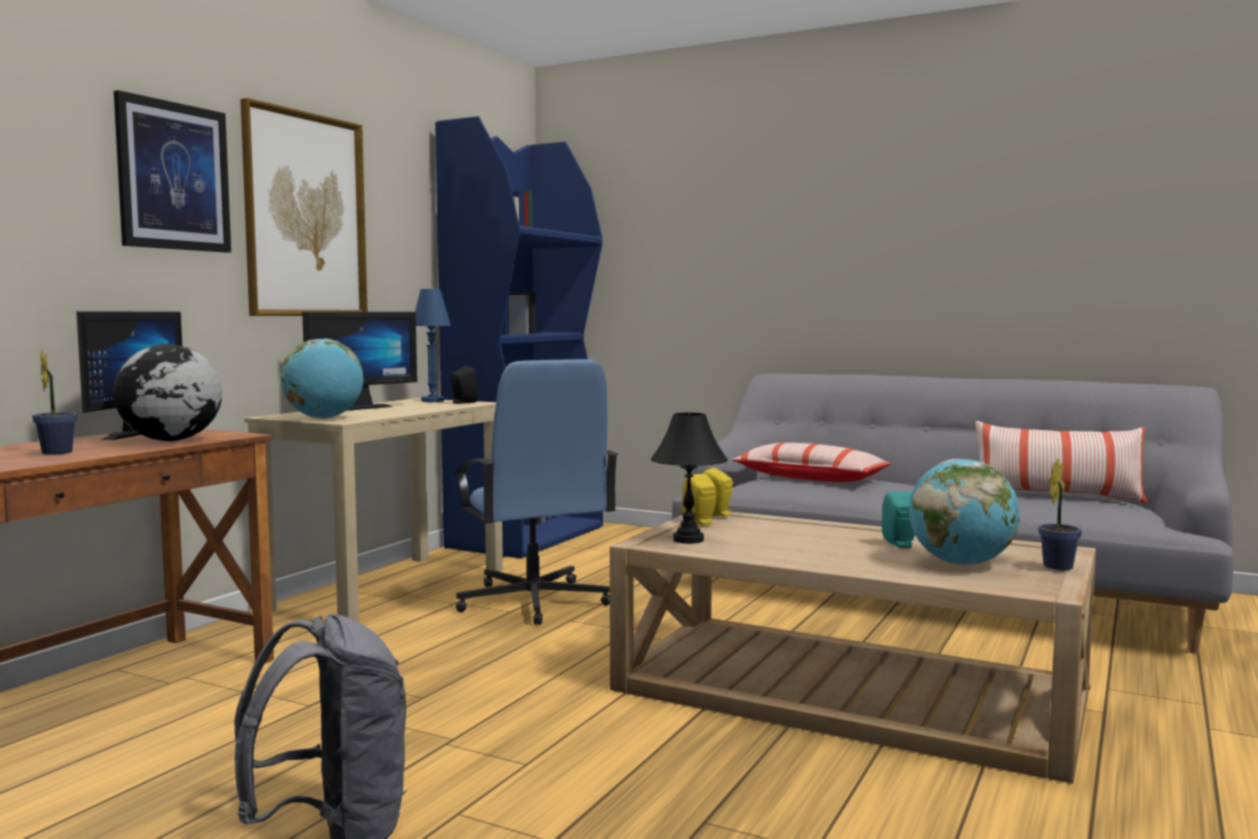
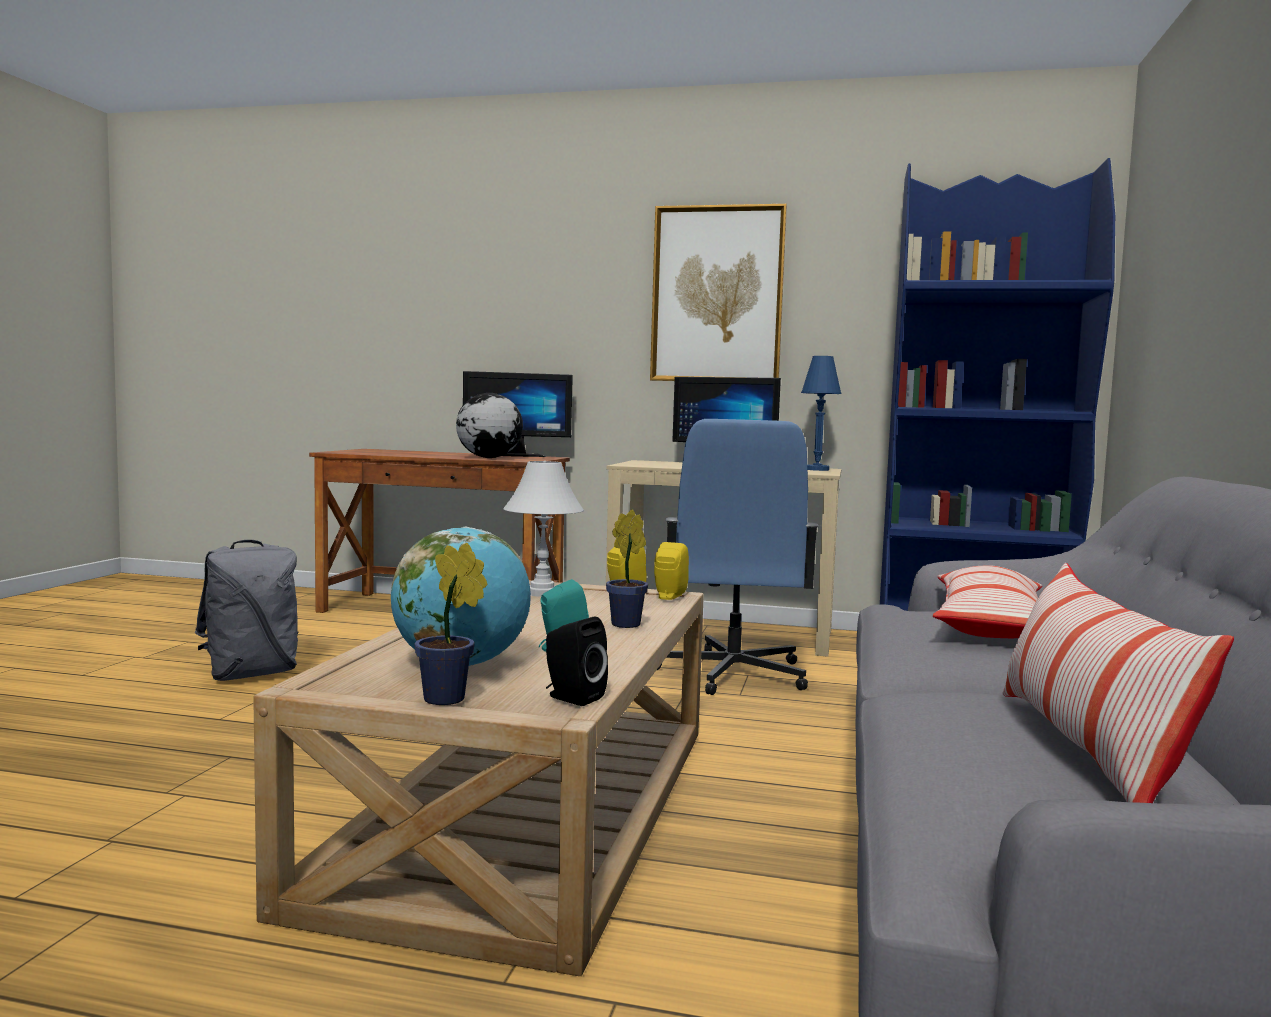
camera: 75 degrees right, 0 degrees up
potted plant [32,347,77,455] -> potted plant moved to [606,509,648,628]
picture [114,90,231,253] -> none
globe [280,338,364,419] -> none
black speaker [450,366,478,404] -> black speaker moved to [546,617,608,706]
blue office chair [454,359,618,625] -> blue office chair turned 45 degrees counterclockwise [657,419,820,695]
black table lamp [651,413,728,544] -> white table lamp [503,461,584,597]

